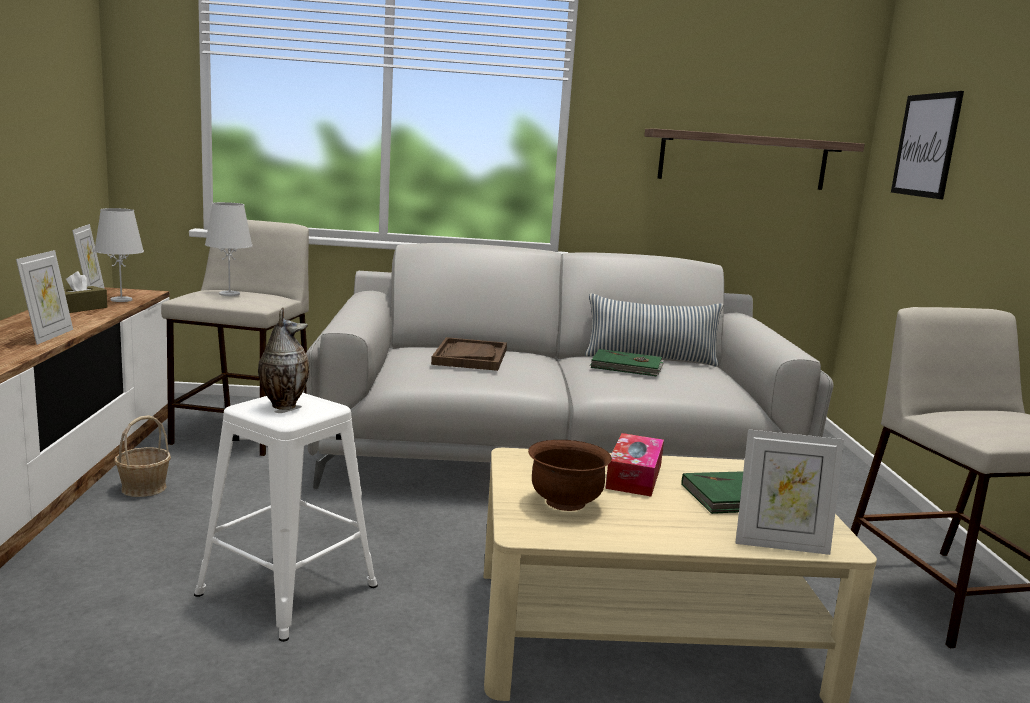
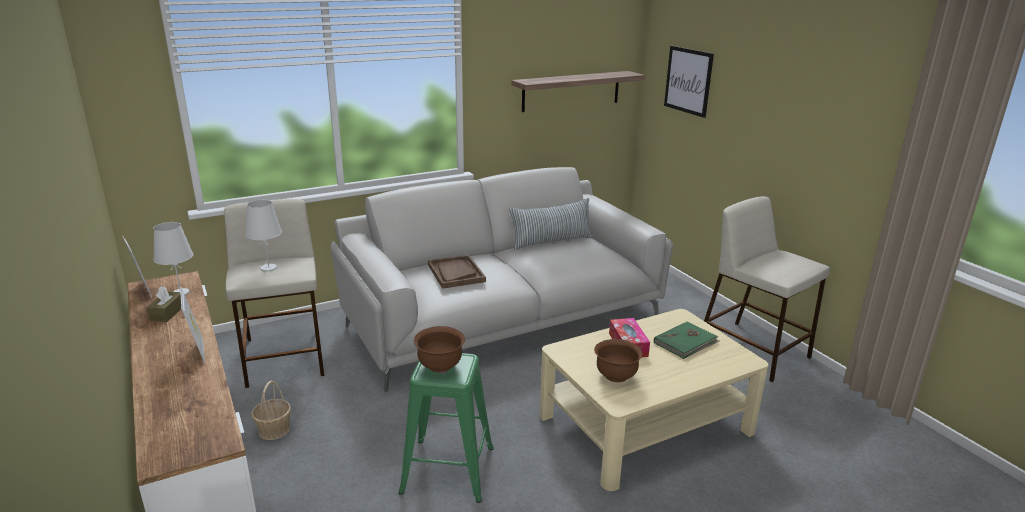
camera: 25 degrees left, 10 degrees up
white stool [194,393,378,642] -> green stool [399,353,494,503]
vase [258,307,309,410] -> brown bowl [414,326,465,373]
green book [590,349,664,377] -> none
picture frame [735,429,844,555] -> none

